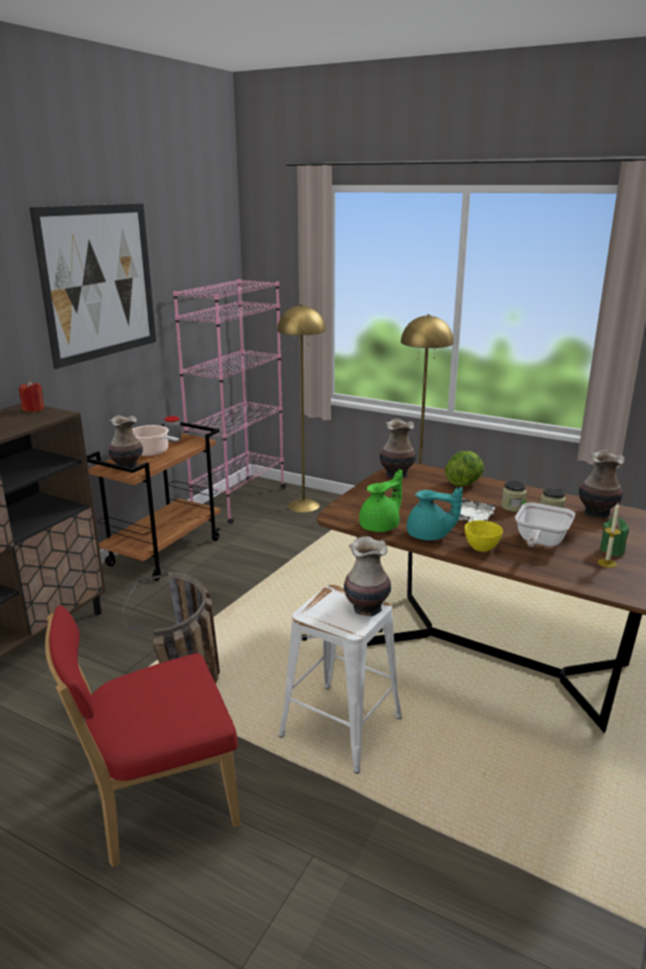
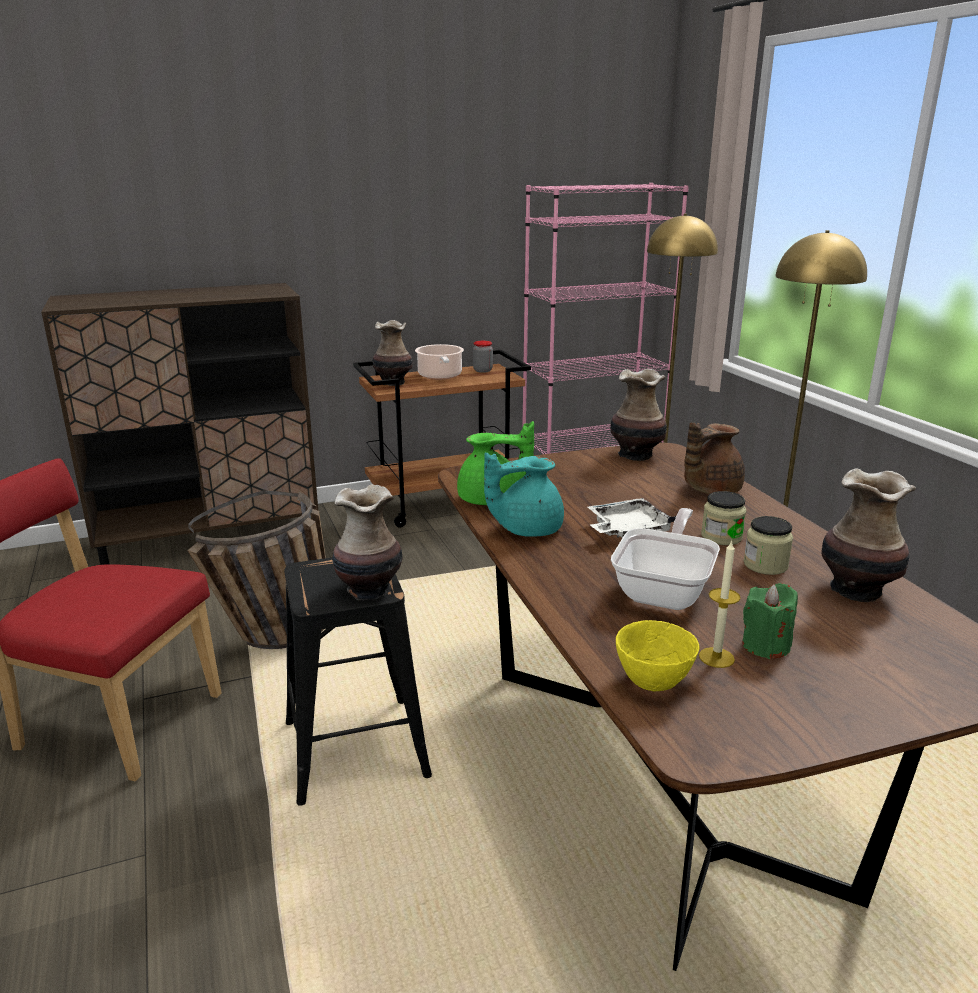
camera: 40 degrees right, 0 degrees up
red candle [19,380,44,412] -> none
picture [29,204,156,369] -> none
white stool [279,585,402,774] -> black stool [284,557,432,806]
turquoise teapot [407,487,463,540] -> turquoise teapot turned 105 degrees clockwise [484,453,564,537]
lettuce [445,451,484,486] -> brown teapot [684,423,745,494]
yellow bowl [465,520,503,552] -> yellow bowl moved to [616,620,699,691]
frying pan [515,502,575,547] -> frying pan turned 135 degrees clockwise [611,508,720,610]

